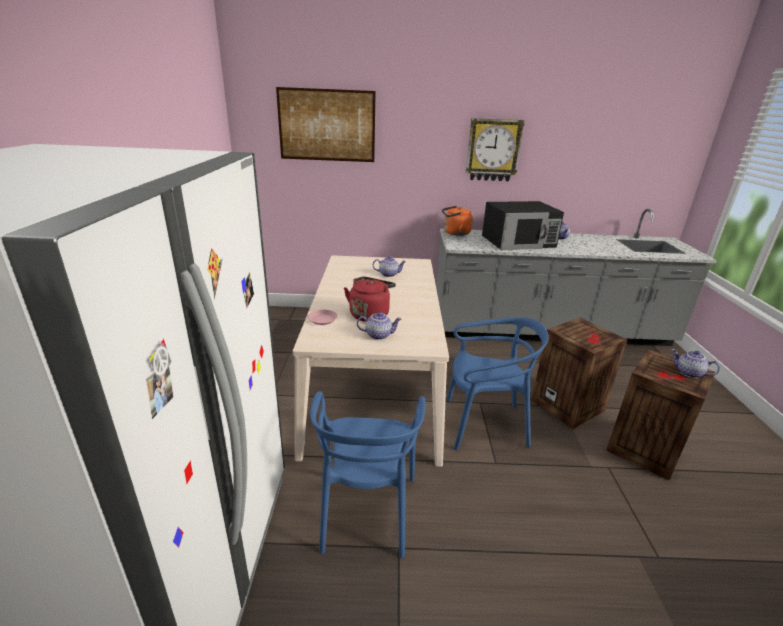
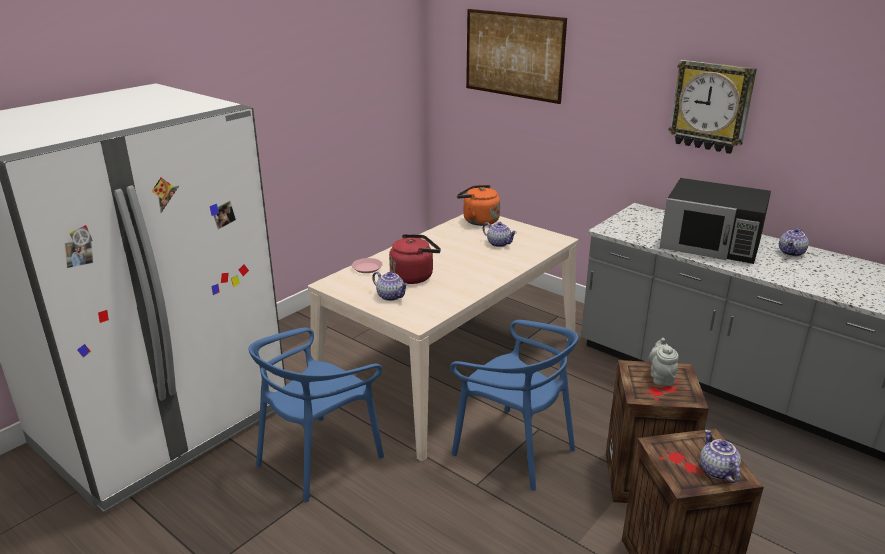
camera: 40 degrees right, 0 degrees up
orange kettle [442,206,473,236] -> orange kettle moved to [457,185,500,226]
none -> grey teapot [648,338,679,386]

